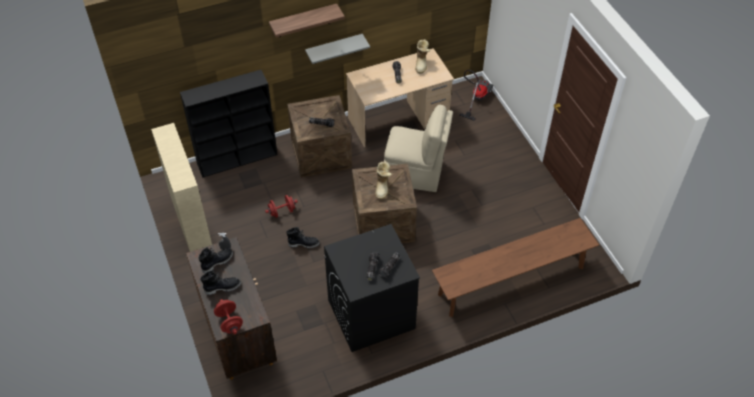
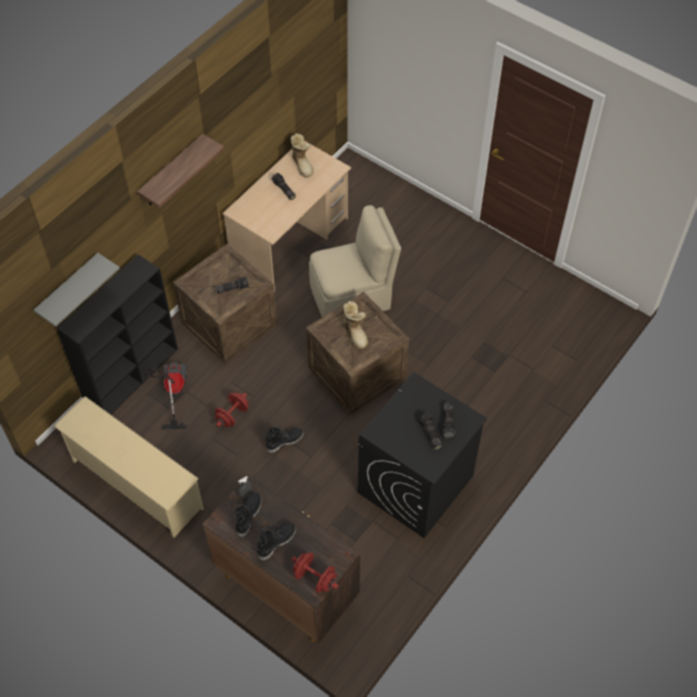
camera: 30 degrees left, 5 degrees up
beige bookcase [151,123,212,252] -> beige shoe rack [54,396,204,538]
grey shelf [305,34,370,64] -> grey shelf moved to [34,253,120,327]
brown bench [432,218,599,317] -> none
vacuum cleaner [459,70,494,121] -> vacuum cleaner moved to [145,362,187,430]

